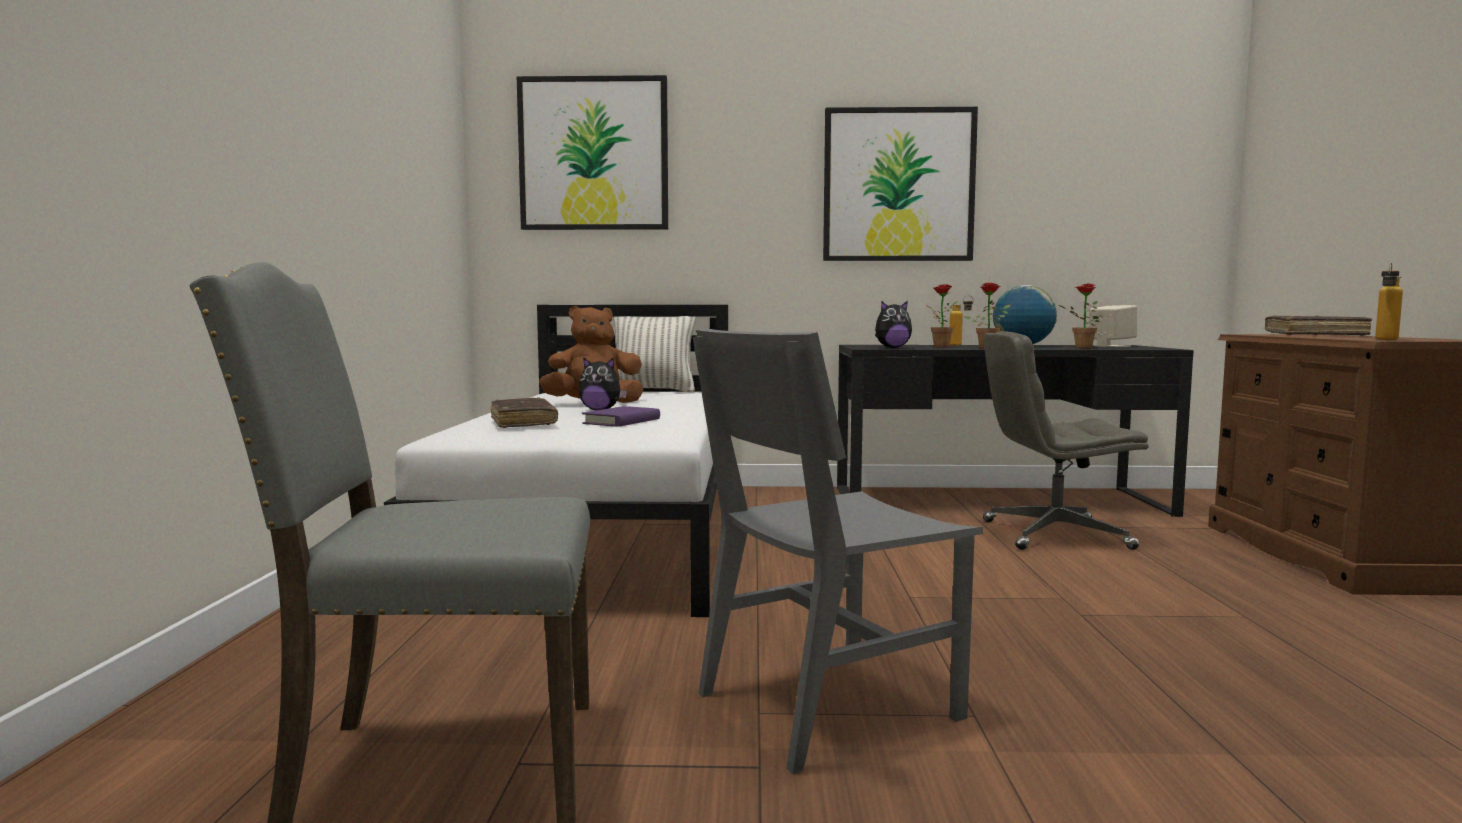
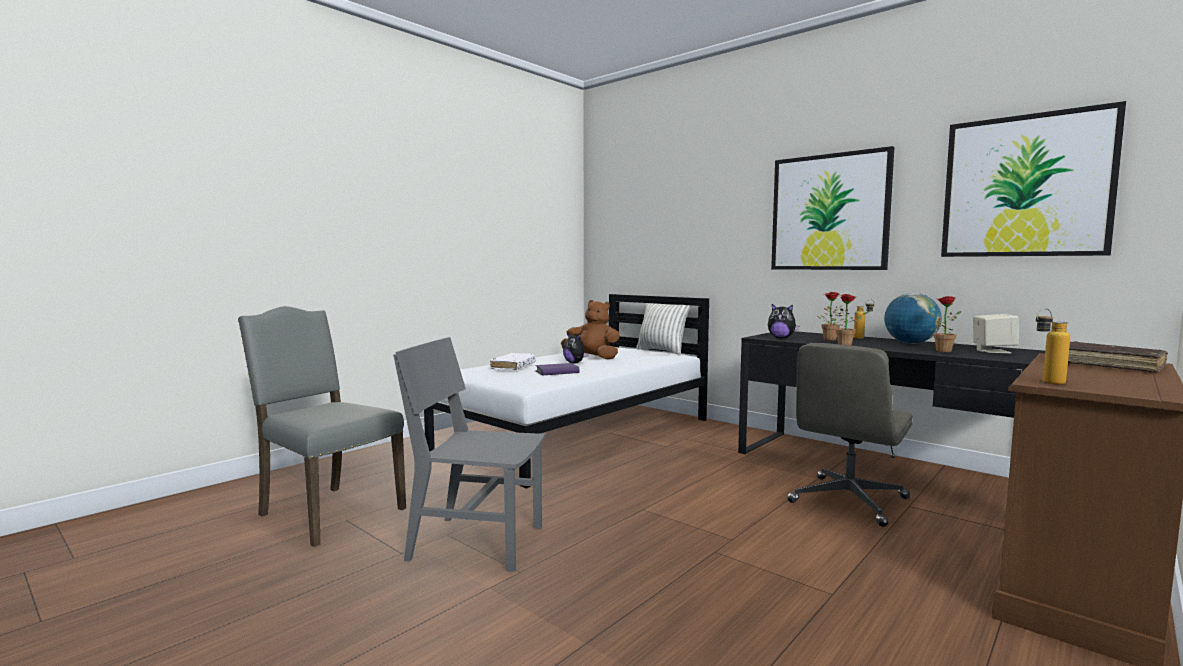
camera: 40 degrees right, 0 degrees up
brown book [491,397,558,428] -> white book [490,353,536,370]
picture [517,75,668,230] -> picture moved to [941,101,1126,257]
grey office chair [983,331,1148,550] -> grey office chair turned 90 degrees counterclockwise [787,343,913,527]

